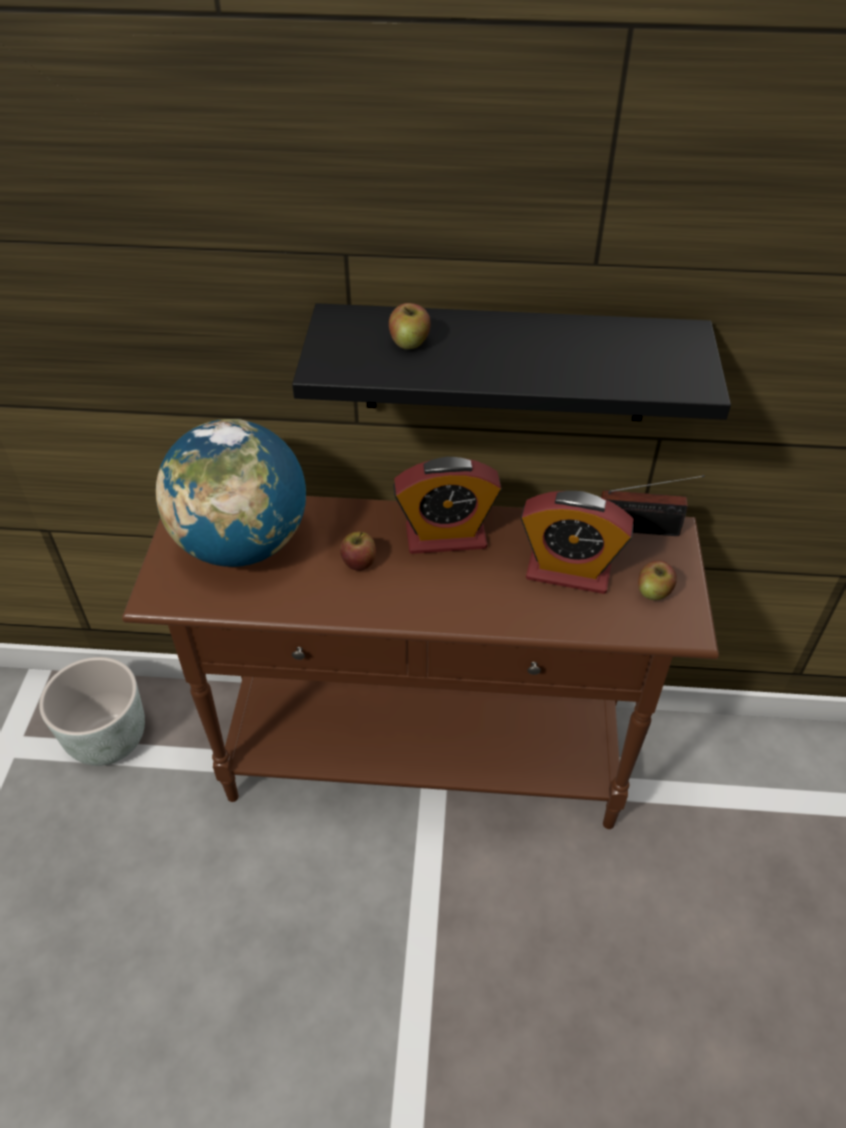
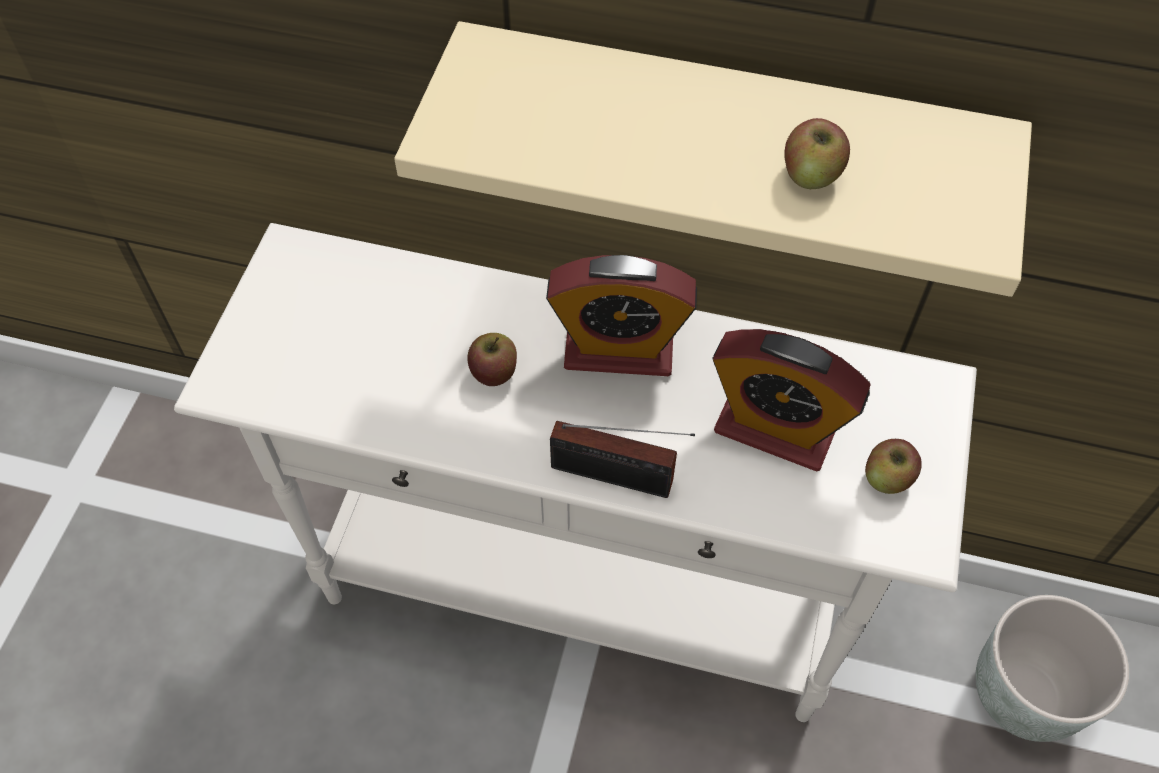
camera: 10 degrees right, 10 degrees up
grey planter [39,657,145,766] -> grey planter moved to [976,595,1129,742]
brown console table [122,496,719,829] -> white console table [174,223,977,722]
globe [156,419,306,567] -> none
black shelf [292,303,731,421] -> beige shelf [394,21,1032,297]
apple [389,303,431,349] -> apple moved to [784,118,850,189]
radio [601,475,705,536] -> radio moved to [550,421,695,498]

